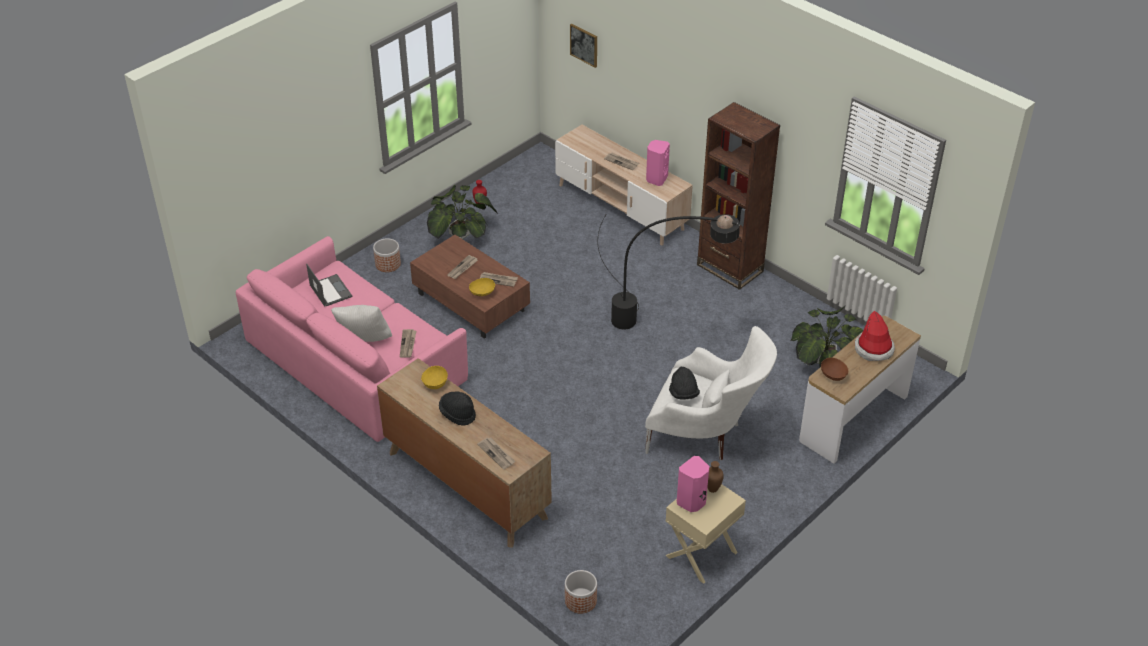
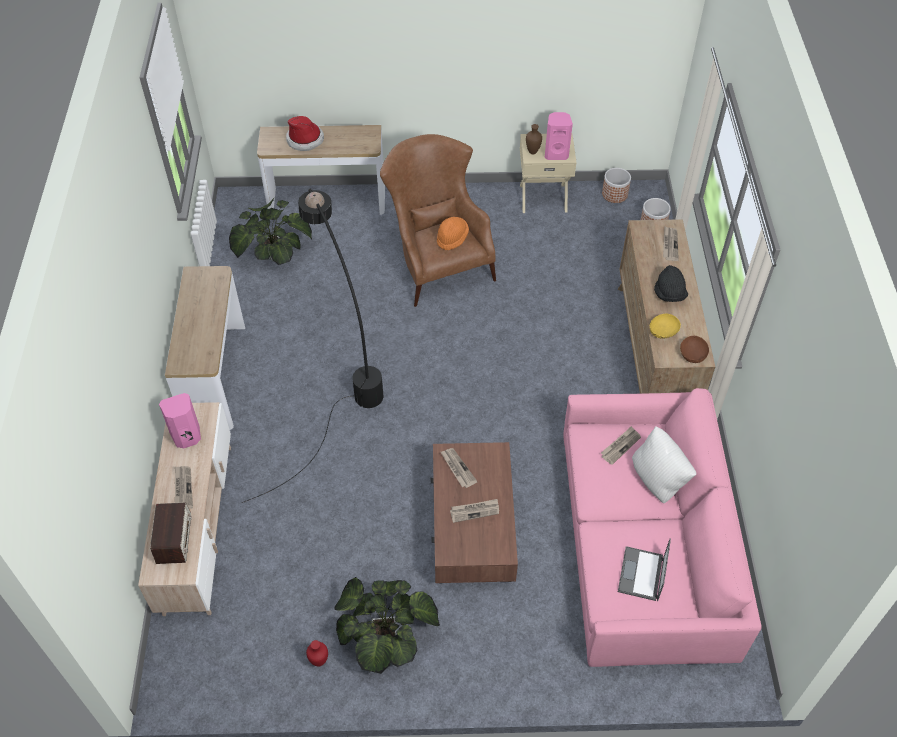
camera: 135 degrees left, 10 degrees up
planter [373,238,401,272] -> planter moved to [602,168,631,203]
yellow bowl [469,278,495,296] -> none
picture [570,24,597,68] -> none
white armchair [645,326,777,461] -> brown armchair [380,134,496,307]
black hat [669,366,700,400] -> orange hat [437,217,469,250]
brown bookcase [697,102,780,290] -> console table [165,266,245,430]
brown bowl [821,358,849,381] -> brown bowl moved to [680,336,709,363]
none -> radio [150,502,192,564]

